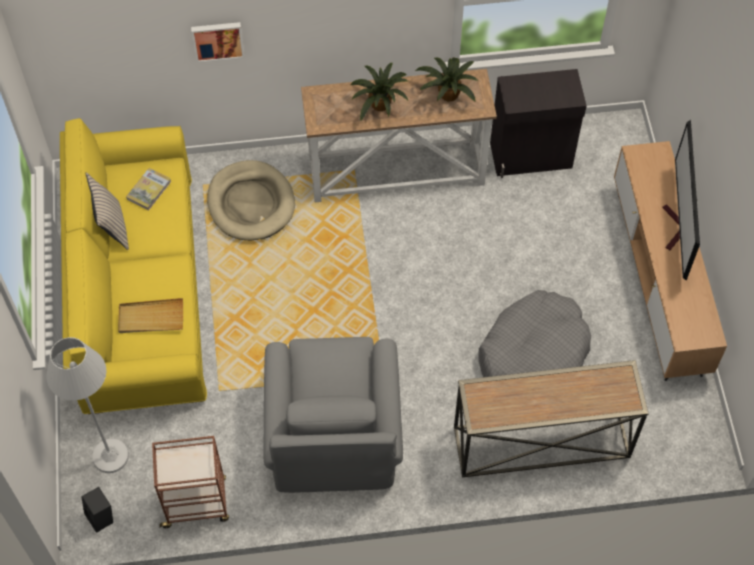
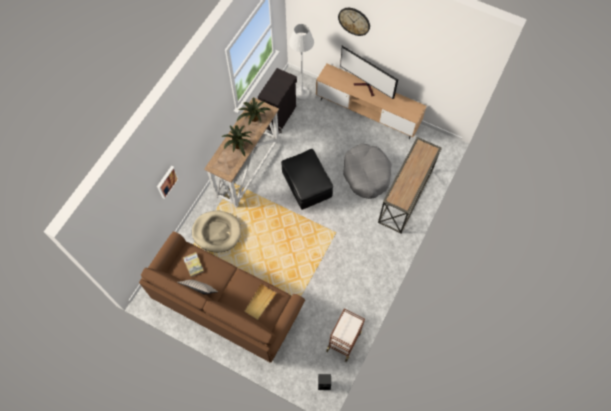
camera: 55 degrees left, 5 degrees up
white floor lamp [46,337,129,473] -> white floor lamp moved to [289,24,314,100]
yellow sofa [60,118,207,414] -> brown sofa [139,231,305,363]
grey armchair [263,337,403,493] -> none
none -> black ottoman [281,149,333,210]
none -> wall clock [338,8,370,36]

